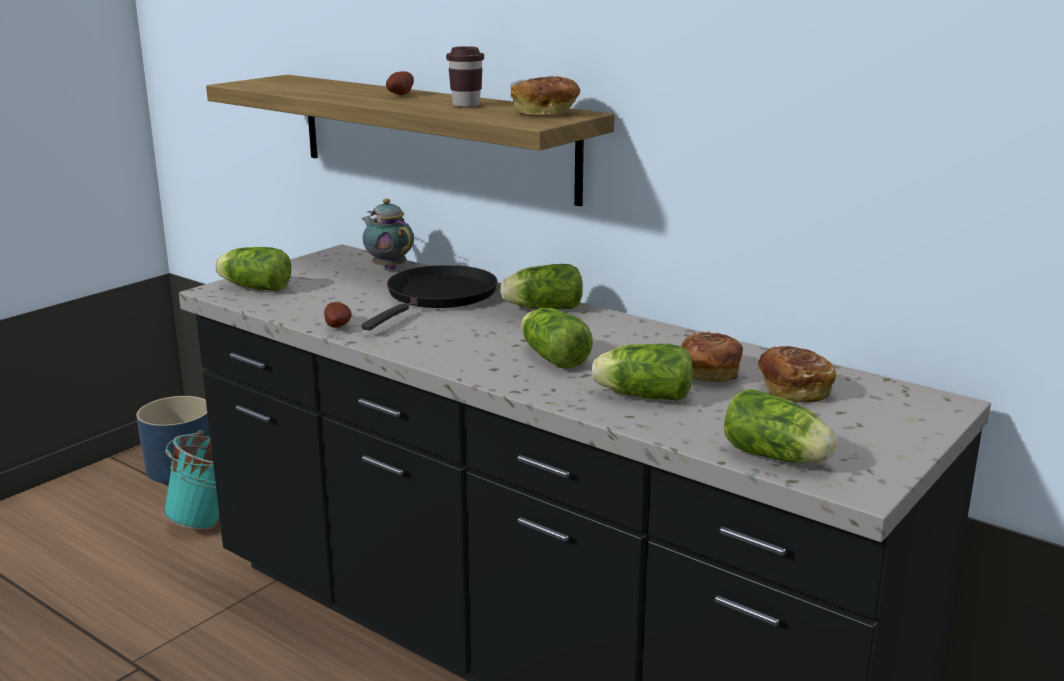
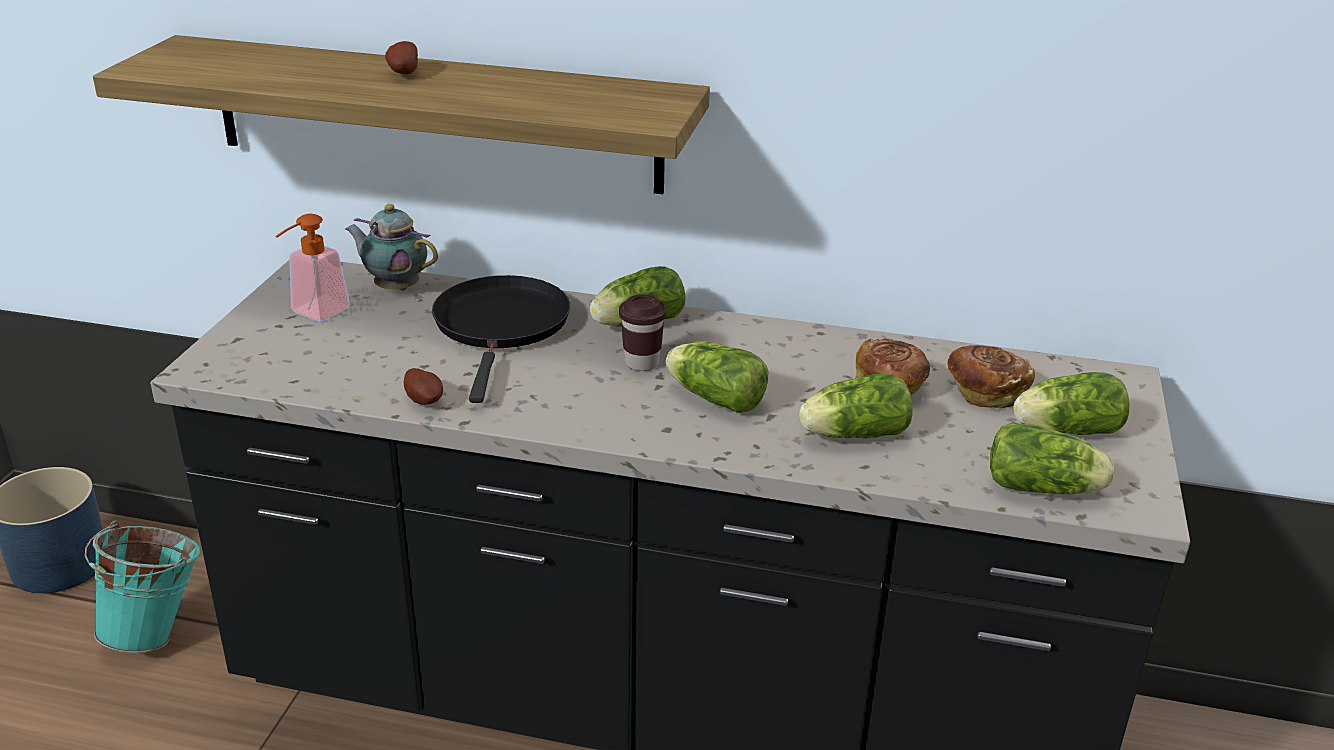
camera: 25 degrees left, 10 degrees up
lettuce [215,247,291,291] -> lettuce moved to [1013,372,1130,435]
brown cup [446,46,484,107] -> brown cup moved to [619,294,666,371]
bread [511,76,580,115] -> none
none -> soap dispenser [275,214,350,321]

